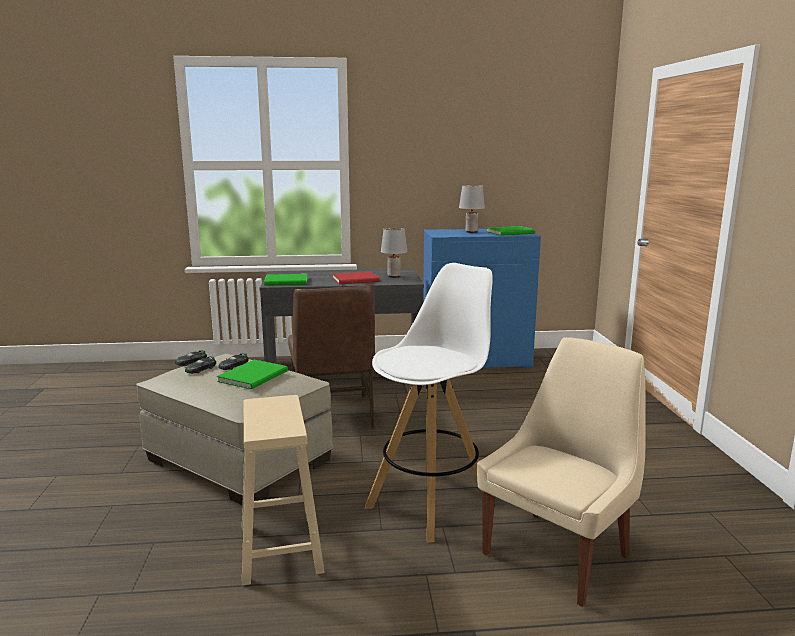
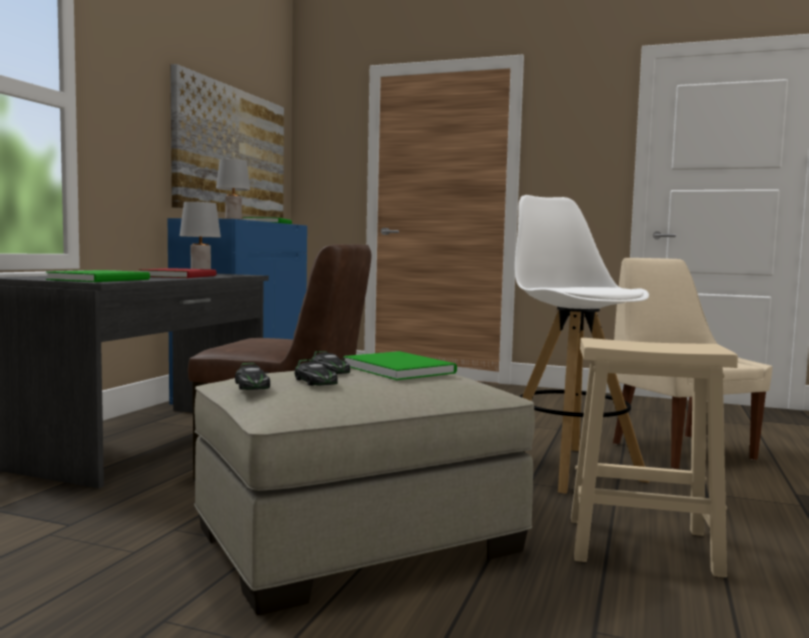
camera: 65 degrees left, 10 degrees down
none -> picture [170,64,284,218]

